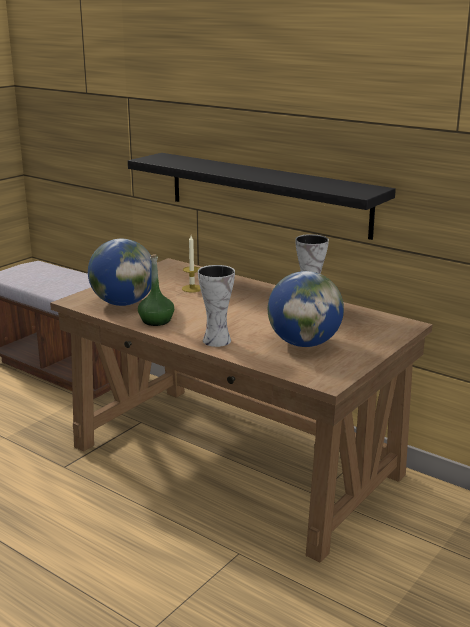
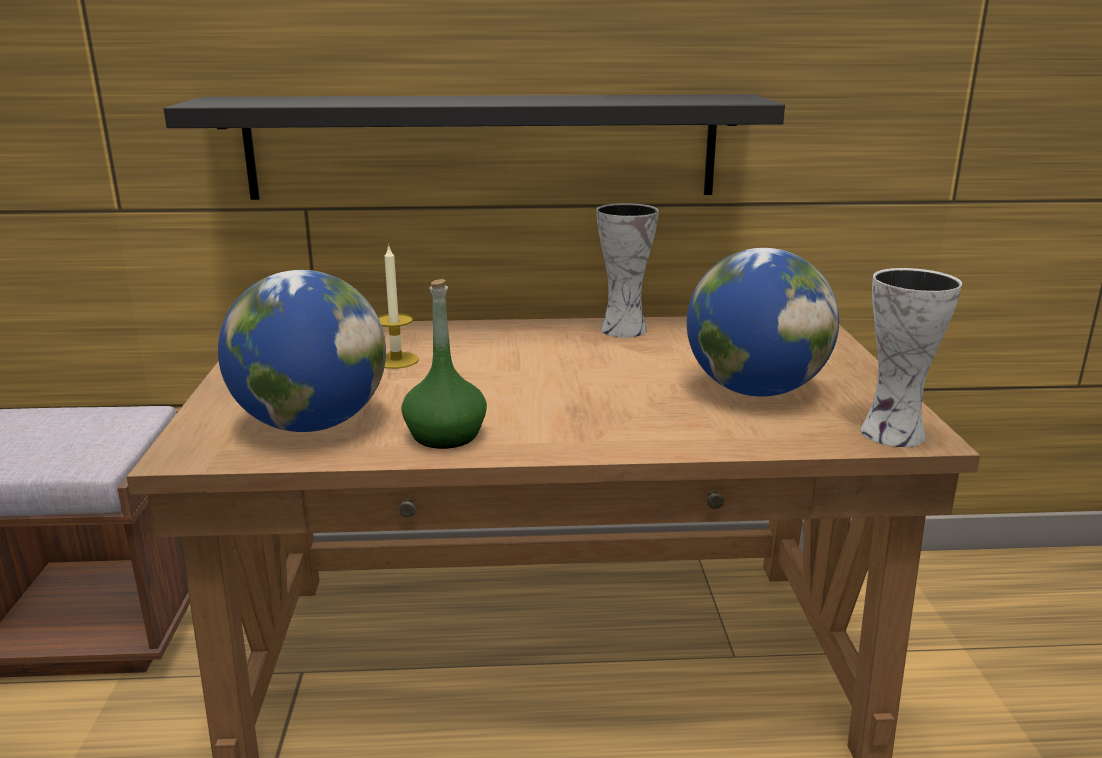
camera: 40 degrees left, 0 degrees up
vase [198,265,235,347] -> vase moved to [860,268,962,447]

